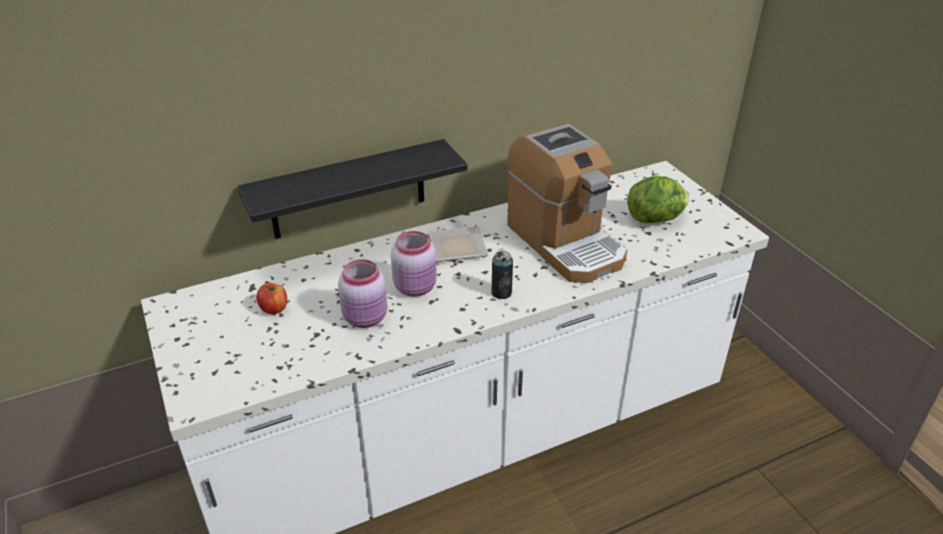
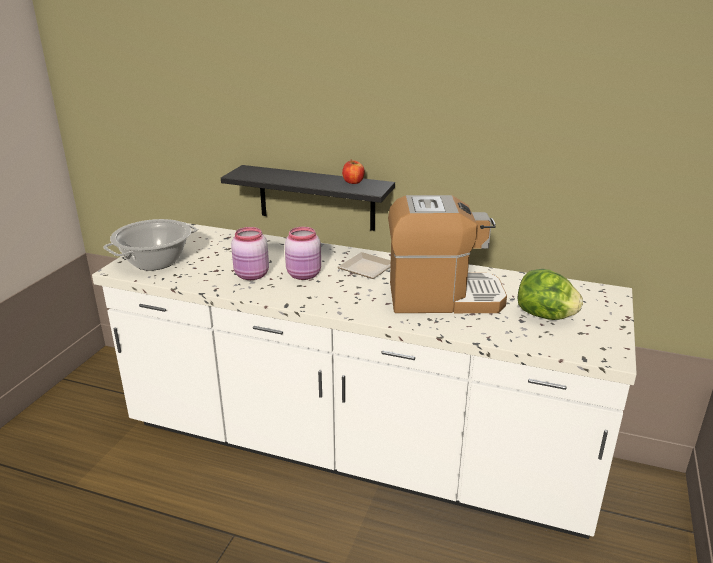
camera: 45 degrees right, 10 degrees down
apple [256,283,287,314] -> apple moved to [342,159,365,184]
can [491,251,513,299] -> none
coffee machine [507,124,627,283] -> coffee machine turned 105 degrees counterclockwise [388,195,507,313]
none -> cooking pot [103,219,198,271]

